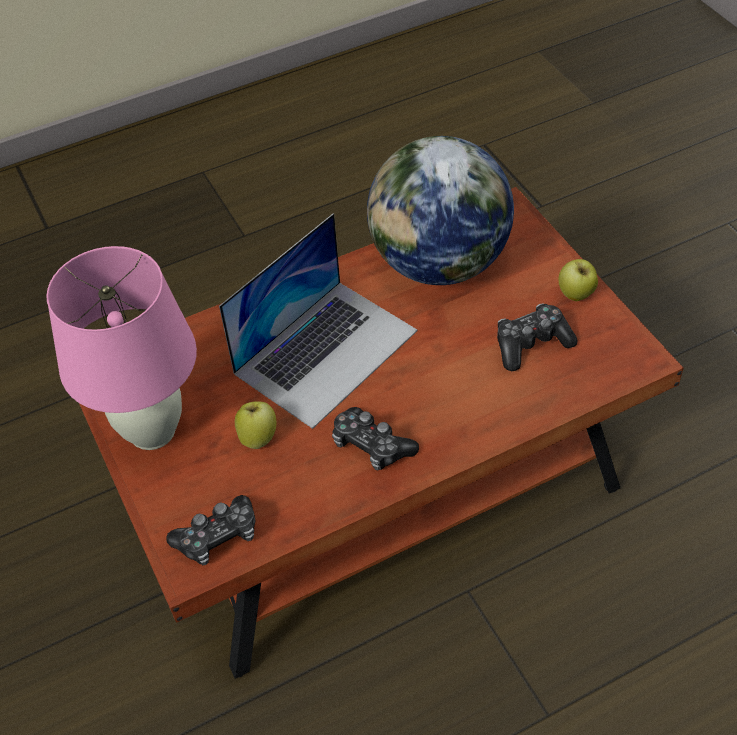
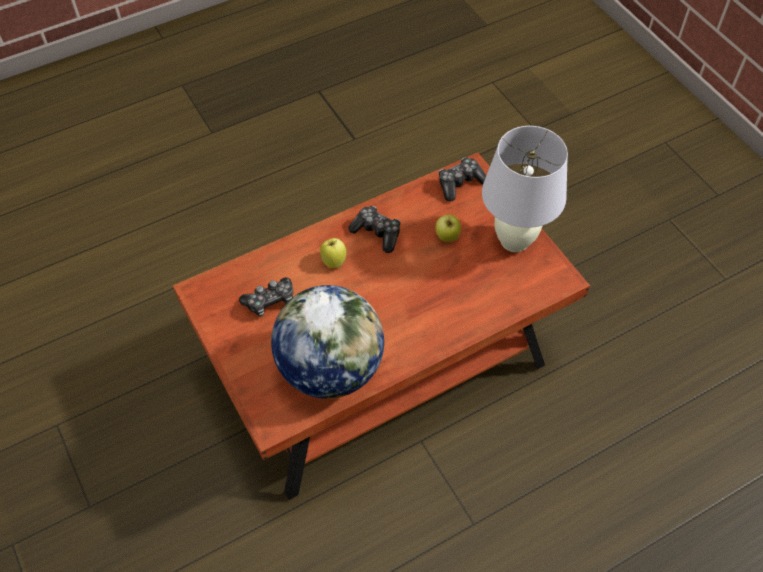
camera: 175 degrees right, 5 degrees up
pink table lamp [46,246,197,450] -> white table lamp [482,126,568,252]
laptop [219,213,418,429] -> none
apple [558,259,598,301] -> apple moved to [320,238,347,268]

